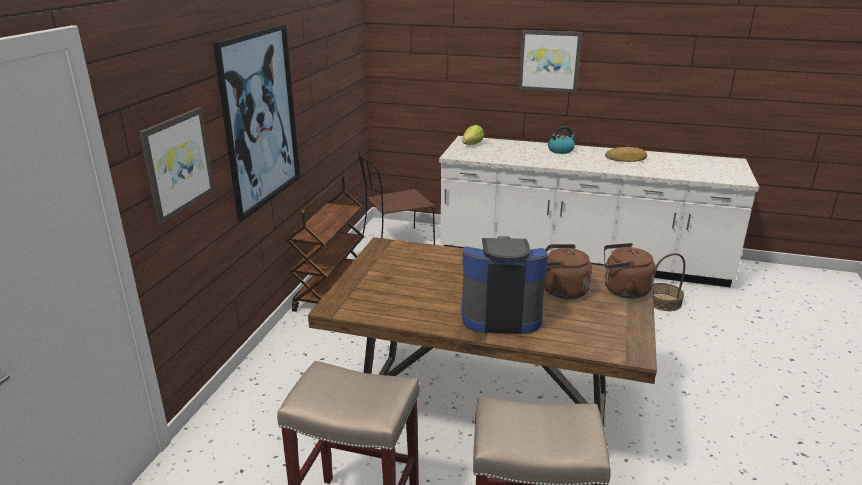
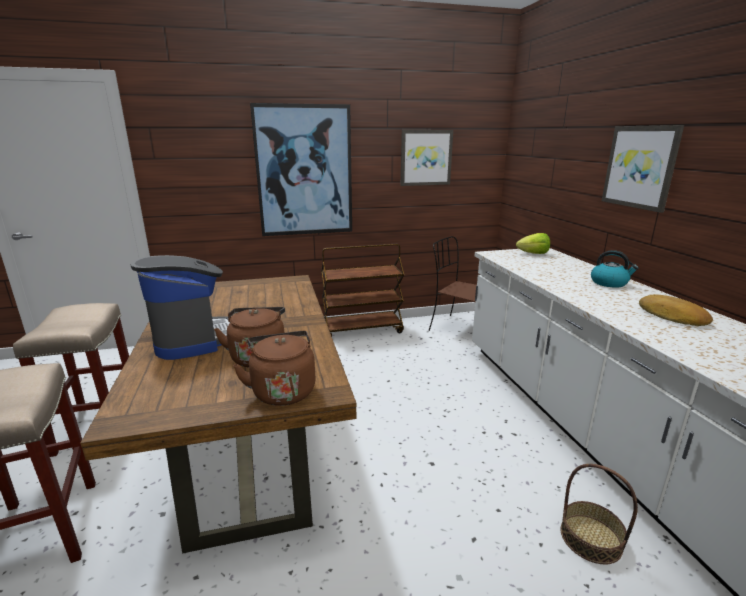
camera: 60 degrees right, 5 degrees down
picture [139,107,214,224] -> picture moved to [401,130,453,186]

